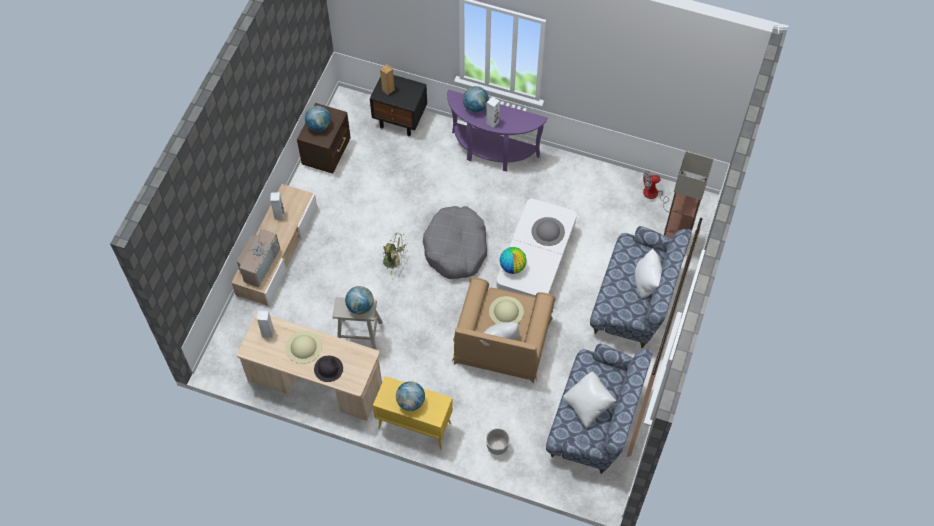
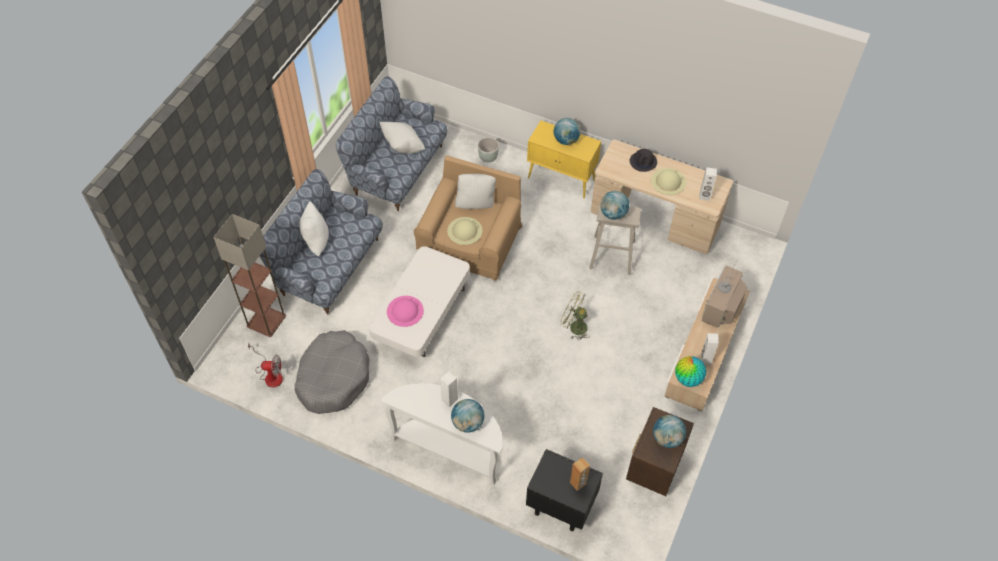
camera: 175 degrees left, 5 degrees down
grey dog bed [423,206,487,279] -> grey dog bed moved to [294,330,370,414]
purple console table [447,90,547,171] -> white console table [381,383,503,485]
globe [500,247,527,274] -> globe moved to [675,356,706,387]
grey hat [532,217,565,246] -> pink hat [387,296,424,327]

